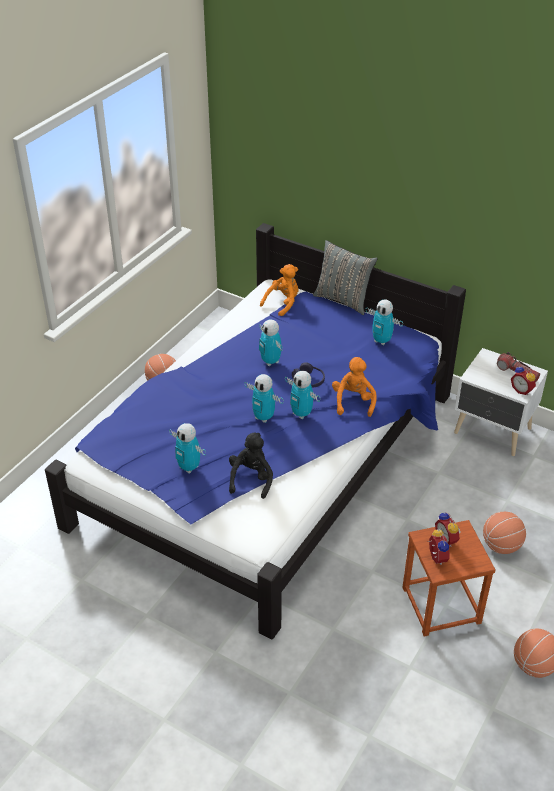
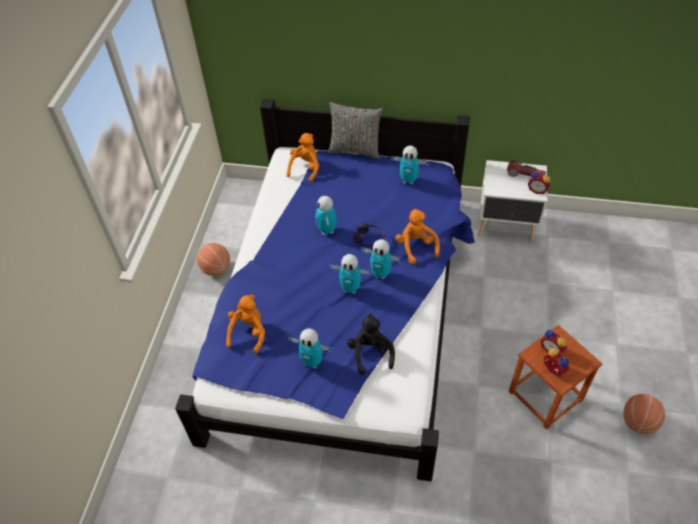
camera: 20 degrees left, 10 degrees up
toy robot [259,319,283,366] -> toy robot turned 45 degrees clockwise [316,196,336,235]
basketball [483,512,526,554] -> none
none -> orange plush toy [226,294,265,354]

